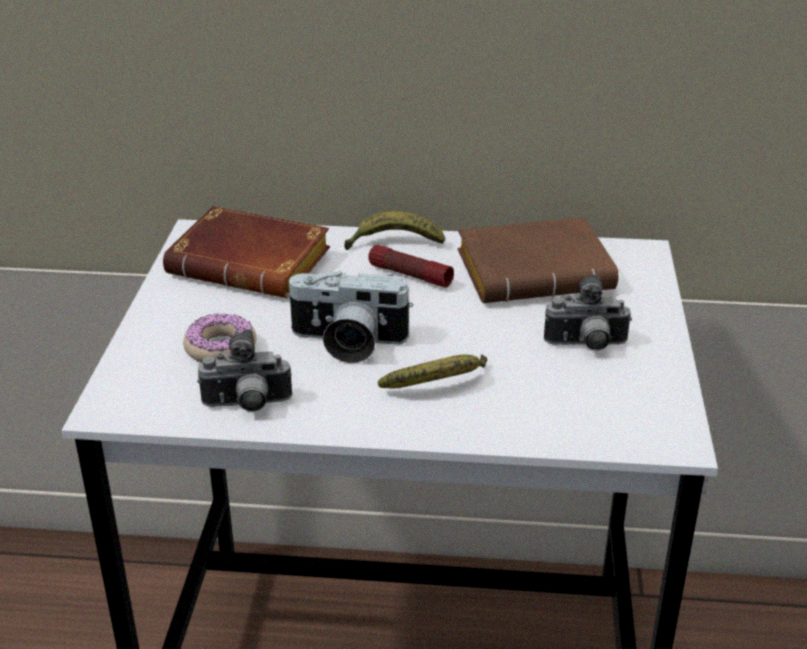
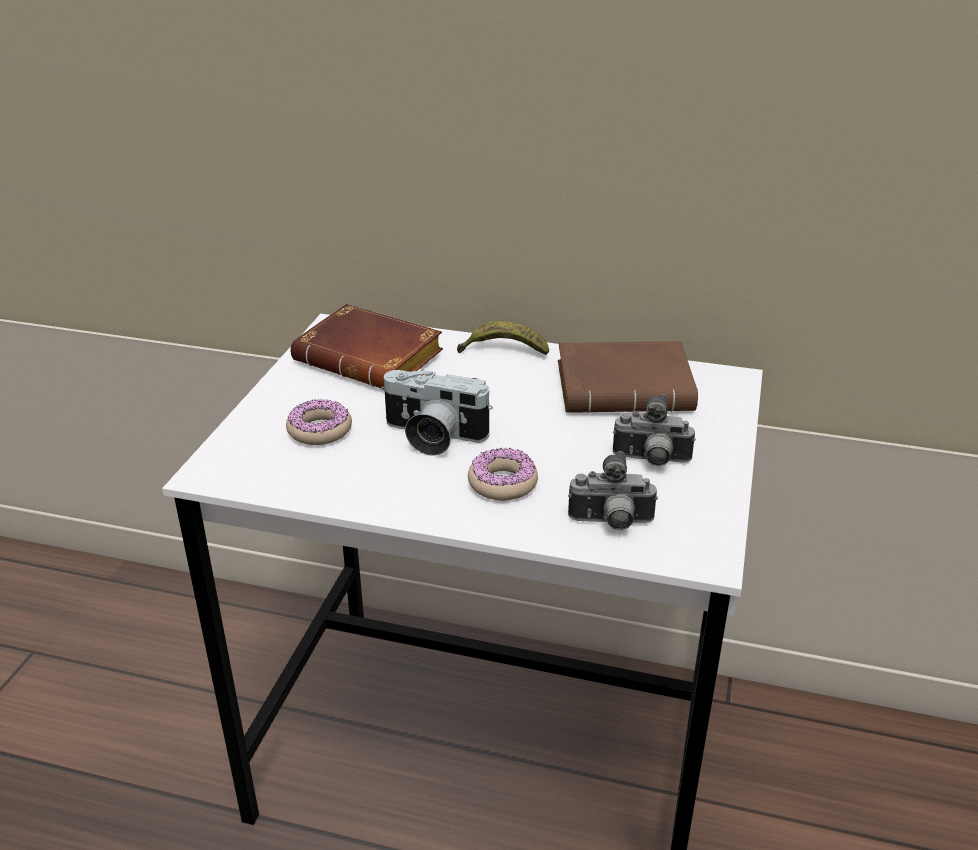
camera: 10 degrees right, 0 degrees up
camera [197,329,292,412] -> camera moved to [568,451,658,530]
flashlight [368,245,454,288] -> none
banana [378,354,487,388] -> donut [468,447,538,501]

